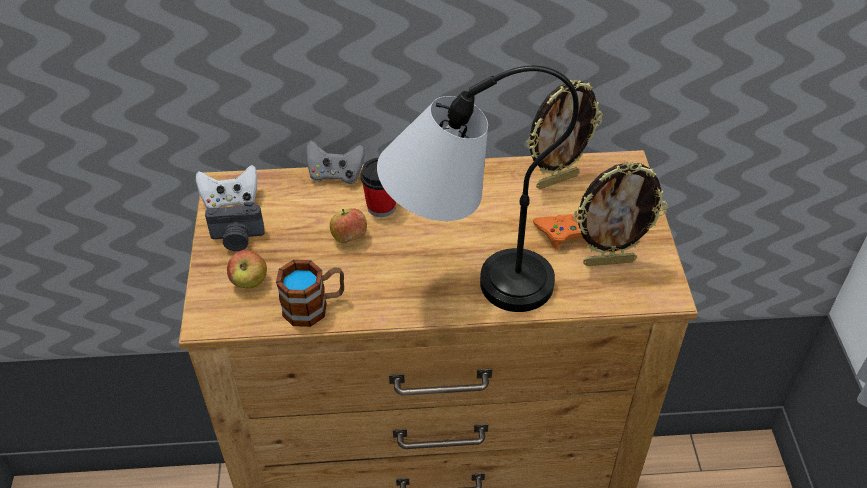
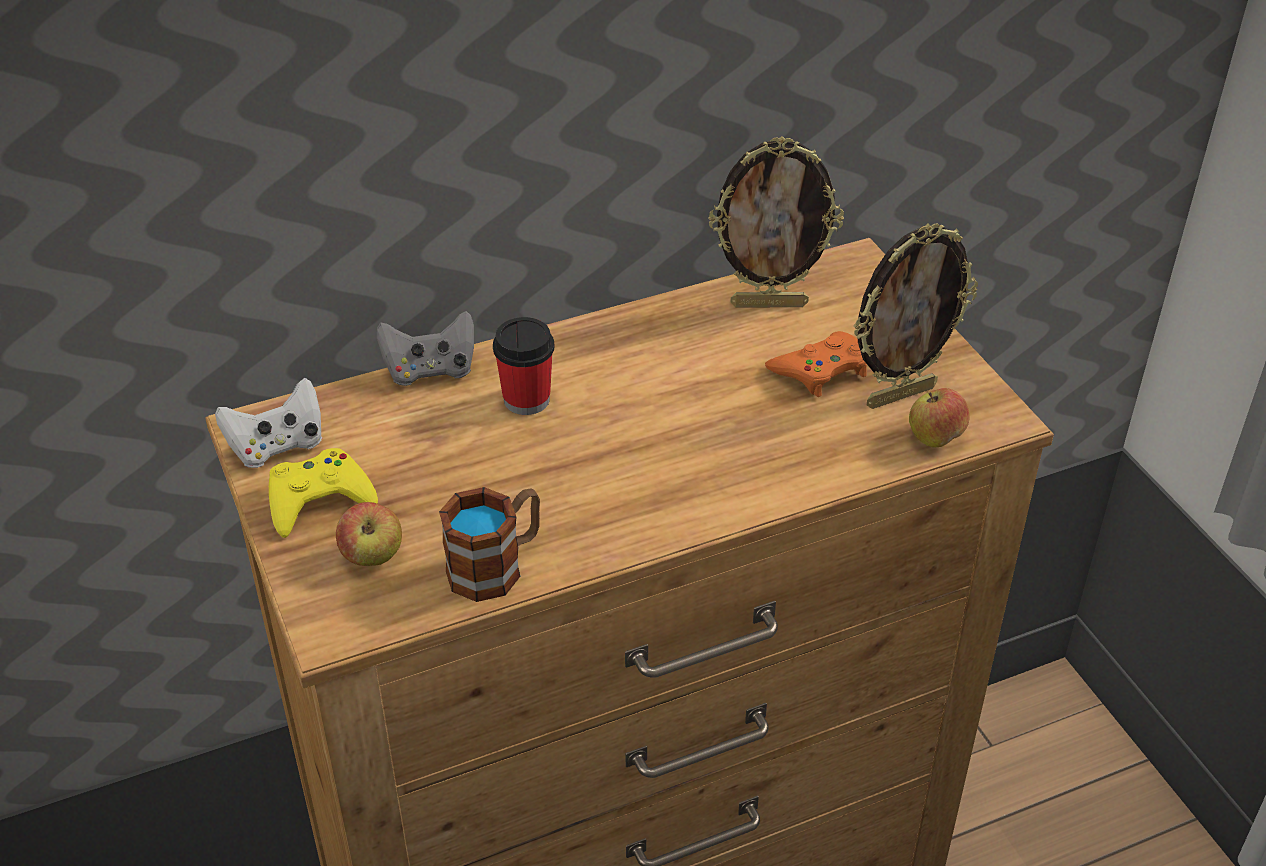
camera: 20 degrees left, 5 degrees down
camera [205,202,265,251] -> yellow game controller [269,448,378,538]
apple [330,208,367,243] -> apple moved to [909,388,970,447]
table lamp [377,65,579,312] -> none
picture frame [526,80,603,189] -> picture frame turned 45 degrees clockwise [708,136,844,308]

